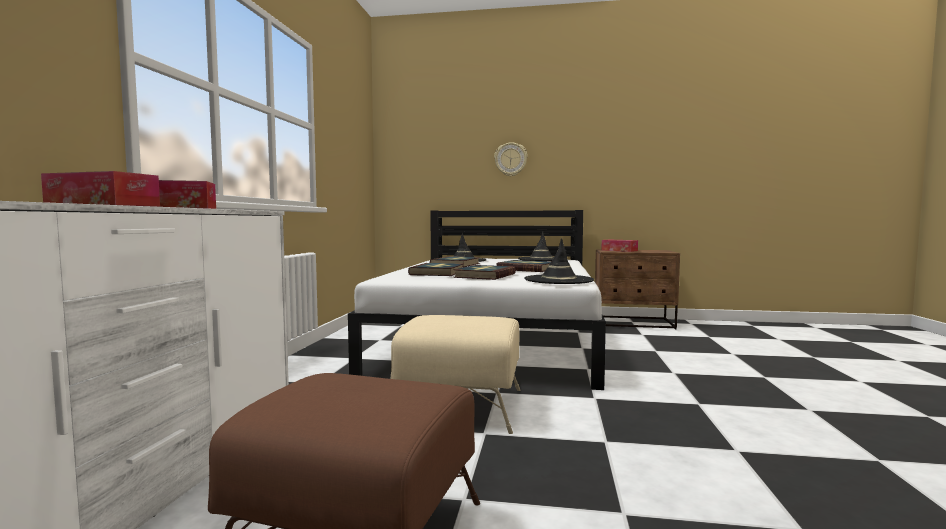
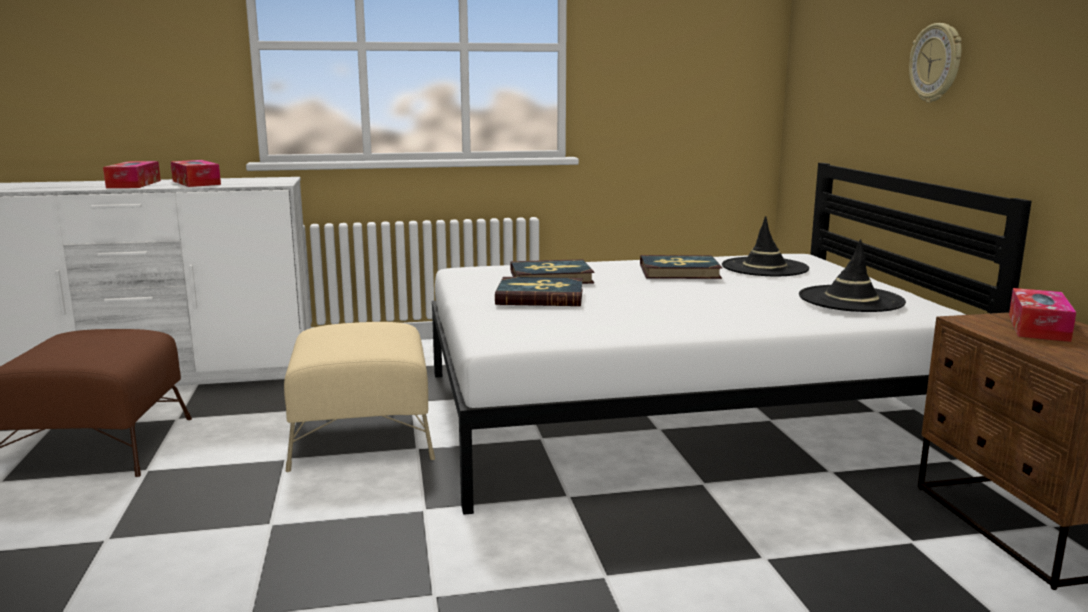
camera: 70 degrees right, 10 degrees up
book [496,260,551,272] -> none
black hat [524,238,594,284] -> none

